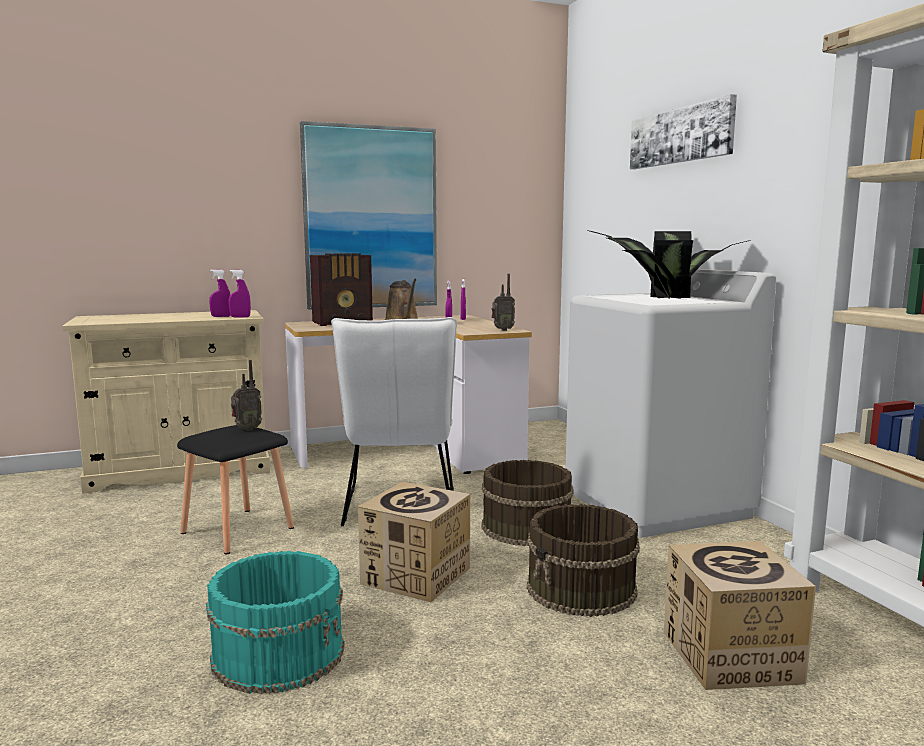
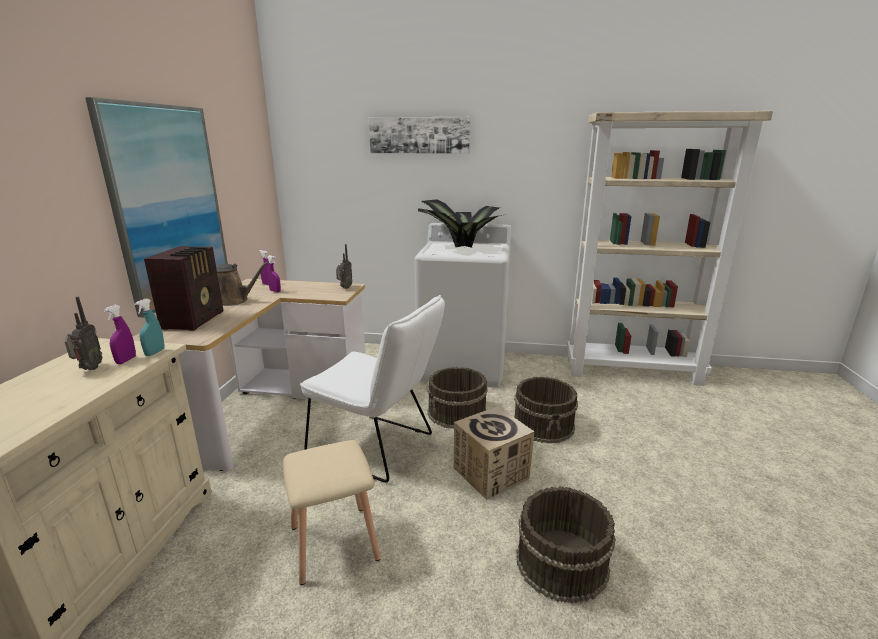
camera: 60 degrees left, 10 degrees up
black stool [177,425,294,554] -> beige stool [283,440,381,585]
turquoise bucket [206,551,345,694] -> brown bucket [516,487,616,604]
purple spray bottle [228,270,251,318] -> turquoise spray bottle [134,299,165,356]
radio [231,360,262,431] -> radio moved to [65,297,102,370]
cardboard box [664,541,816,690] -> none

